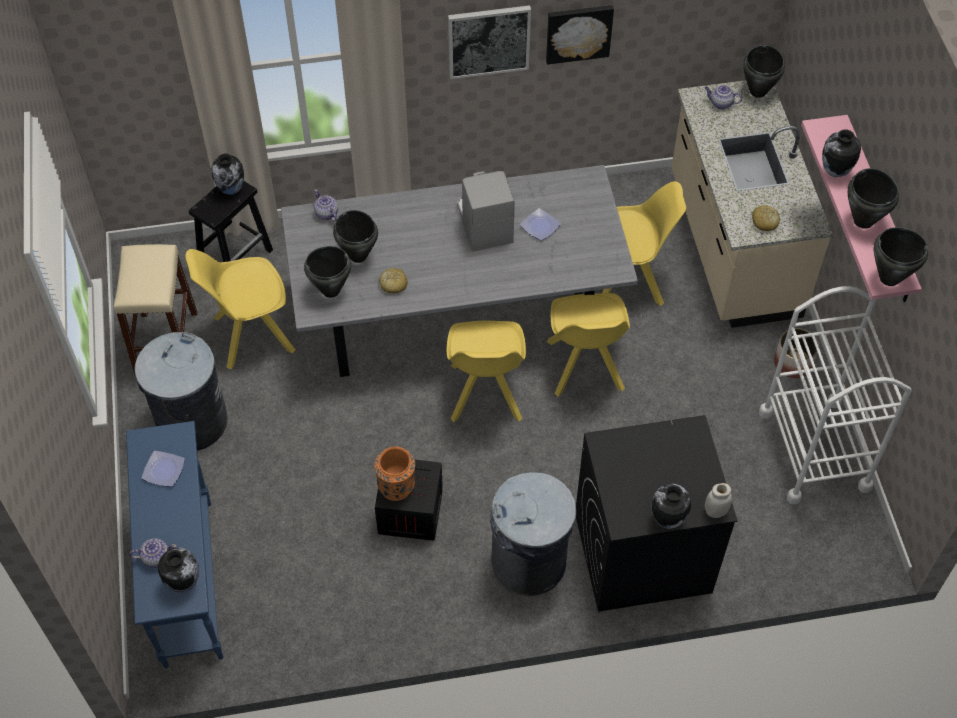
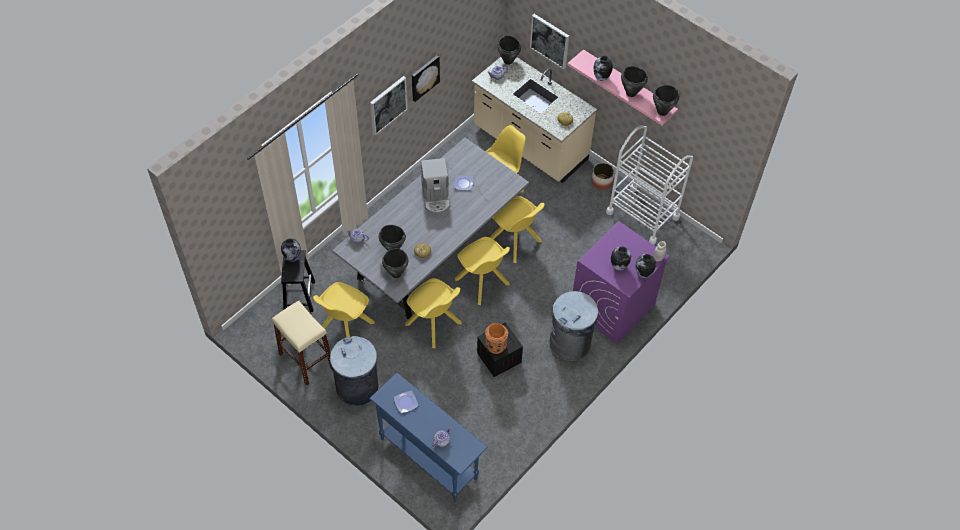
camera: 40 degrees left, 0 degrees up
vase [158,548,199,593] -> vase moved to [611,247,631,271]
coffee machine [457,171,515,251] -> coffee machine turned 135 degrees counterclockwise [421,158,450,215]
black washing machine [576,415,738,612] -> purple washing machine [573,221,670,344]
none -> yellow chair [405,278,462,348]
none -> picture [530,14,569,69]

